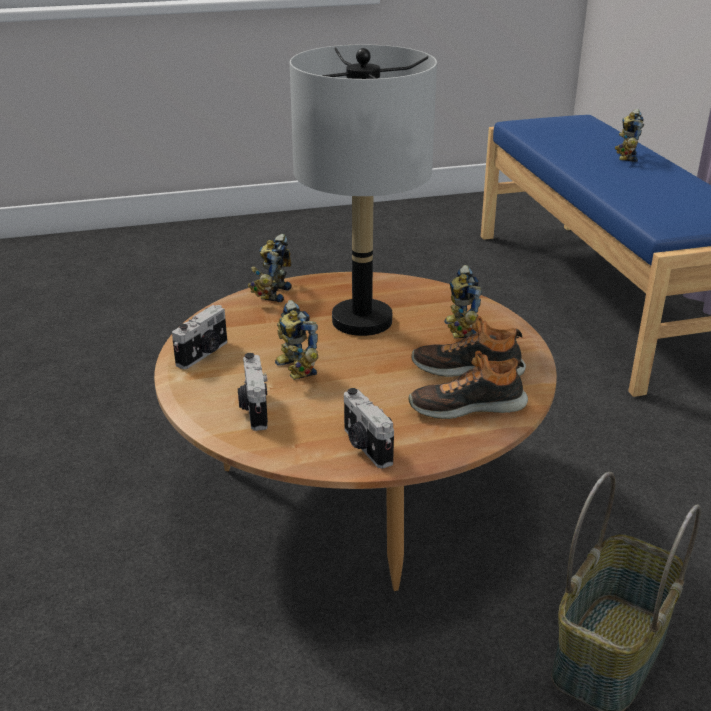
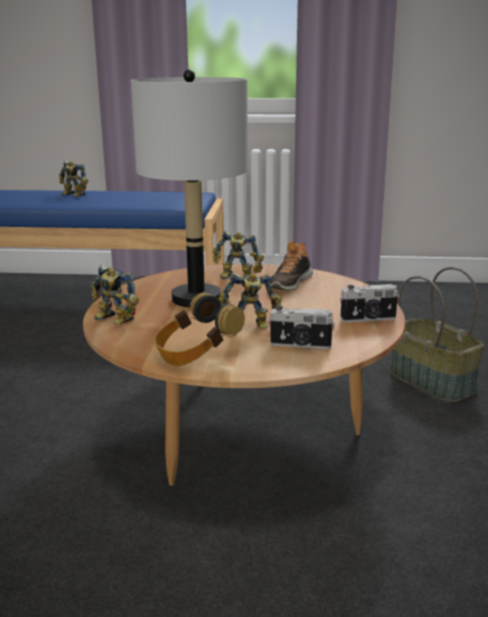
camera: 70 degrees left, 10 degrees down
camera [172,305,227,369] -> headphones [154,292,245,366]
shoe [409,351,528,419] -> none

